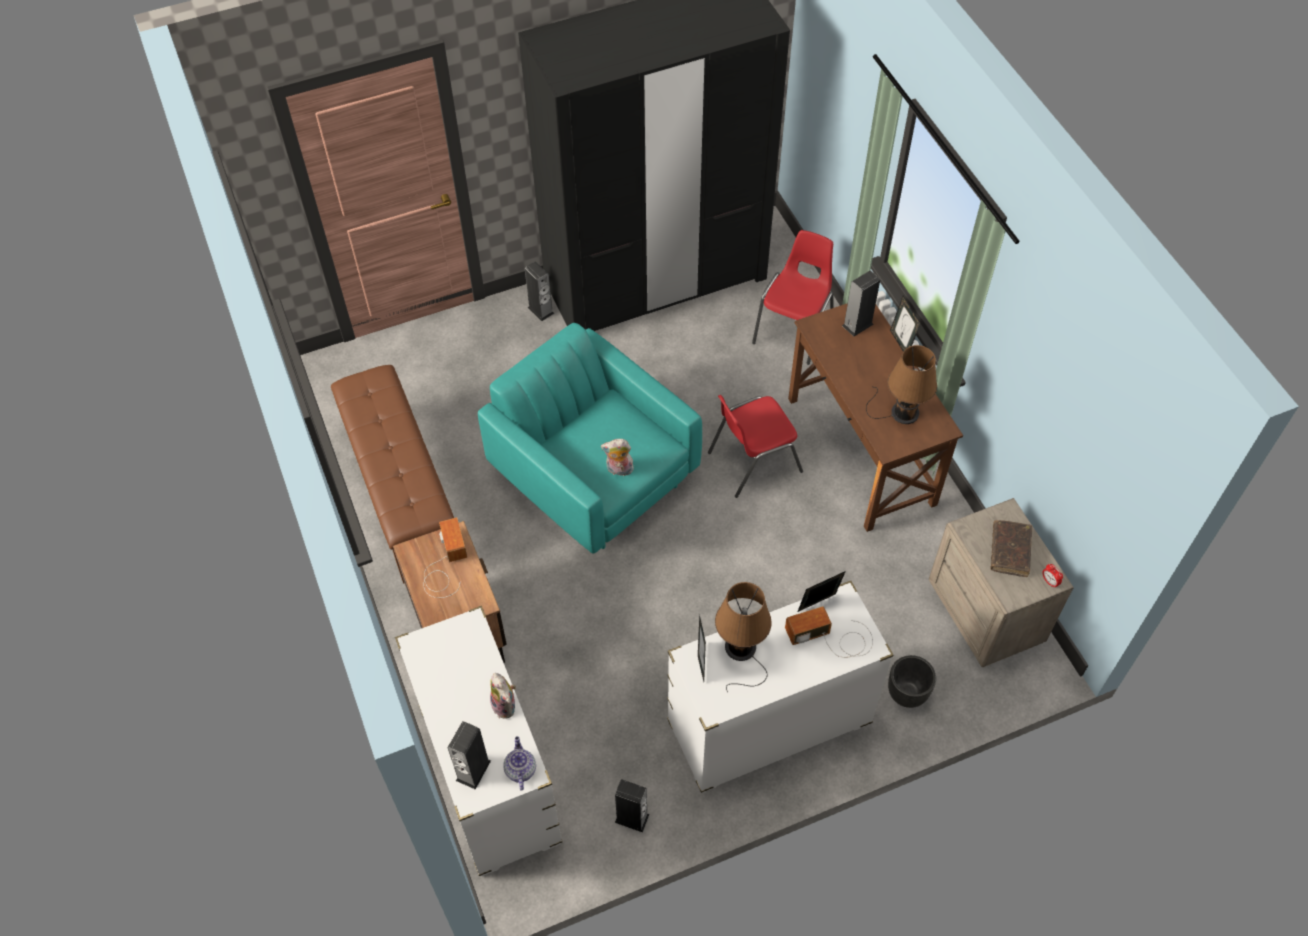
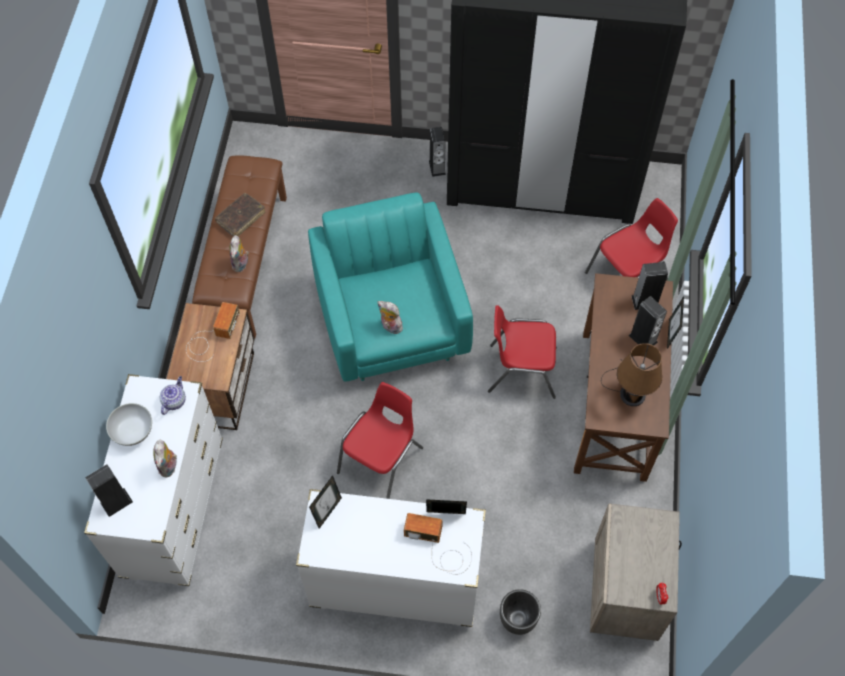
camera: 30 degrees right, 5 degrees up
teapot [503,736,536,791] -> teapot moved to [160,376,186,415]
speaker [615,779,650,833] -> speaker moved to [629,296,667,346]
brown table lamp [715,582,772,692] -> none
brown book [990,520,1032,577] -> brown book moved to [215,193,265,237]
none -> white bowl [106,403,152,446]
none -> plush toy [229,235,249,272]
none -> red chair [337,382,423,499]

